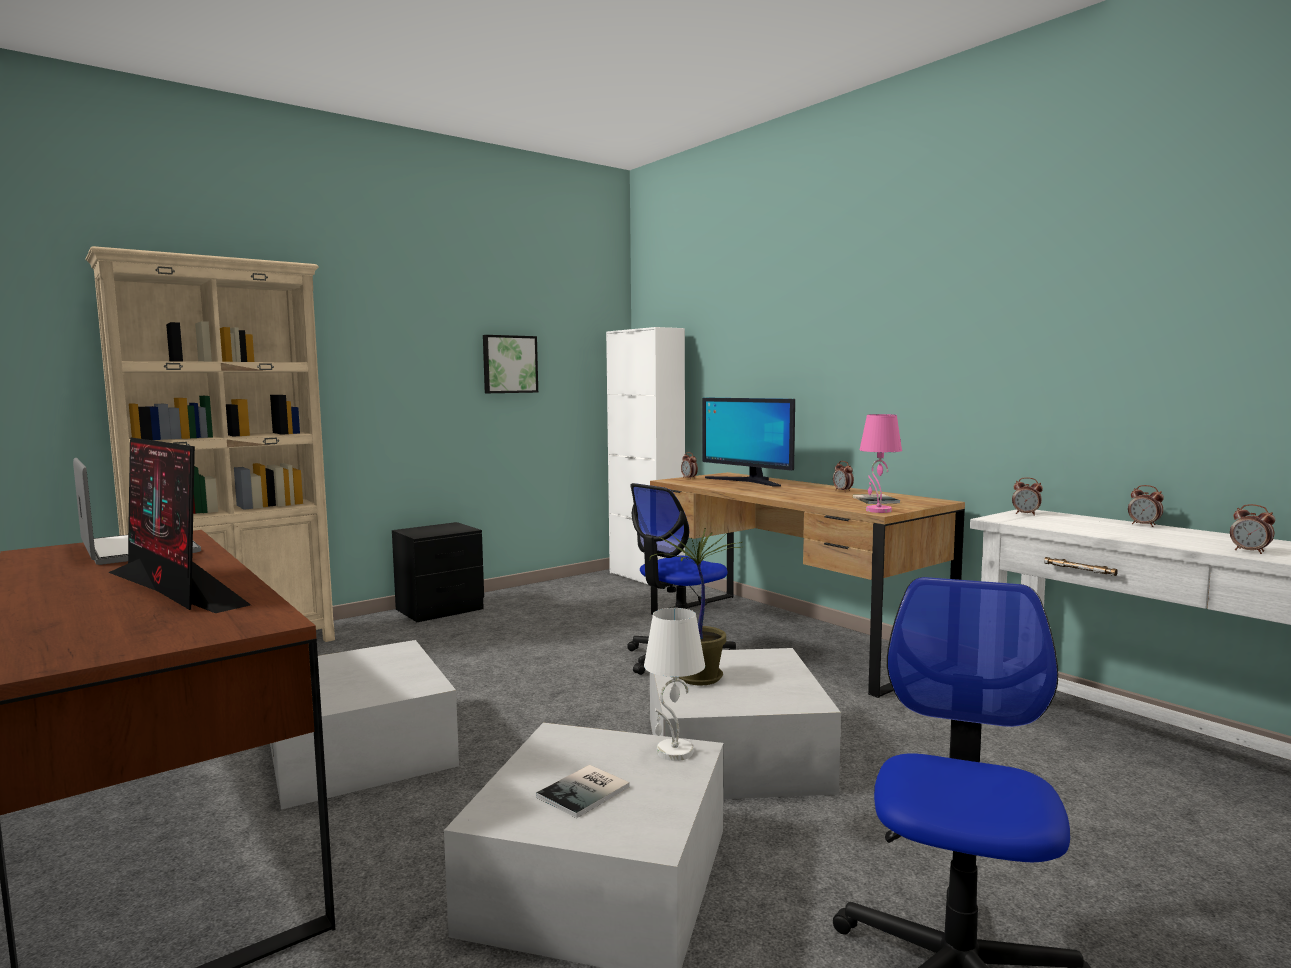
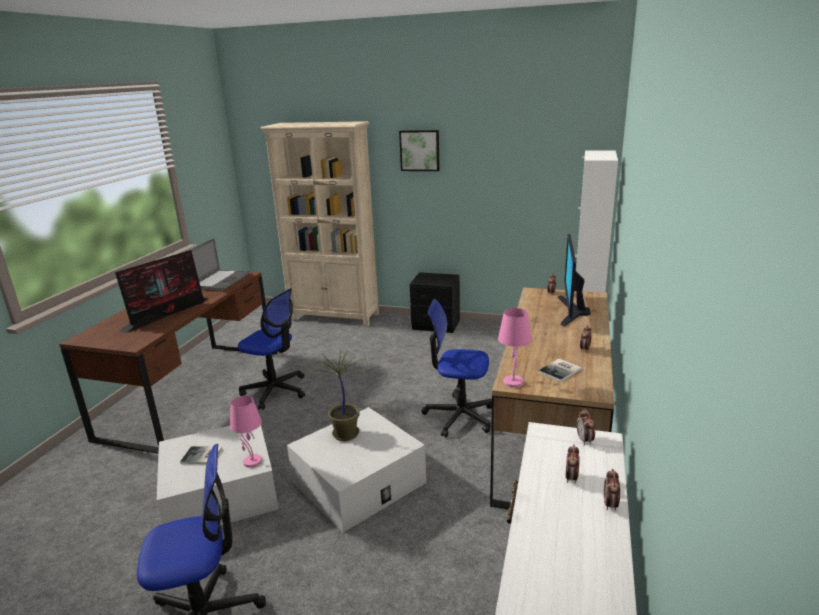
camera: 55 degrees right, 15 degrees up
monitor [108,437,251,613] -> monitor turned 150 degrees counterclockwise [115,250,209,333]
white storage box [270,640,459,810] -> office chair [238,288,305,410]
picture [483,335,538,393] -> picture moved to [399,130,440,171]
white table lamp [644,608,705,761] -> pink table lamp [230,396,262,468]
alarm clock [1230,504,1275,554] -> alarm clock moved to [565,444,580,483]

